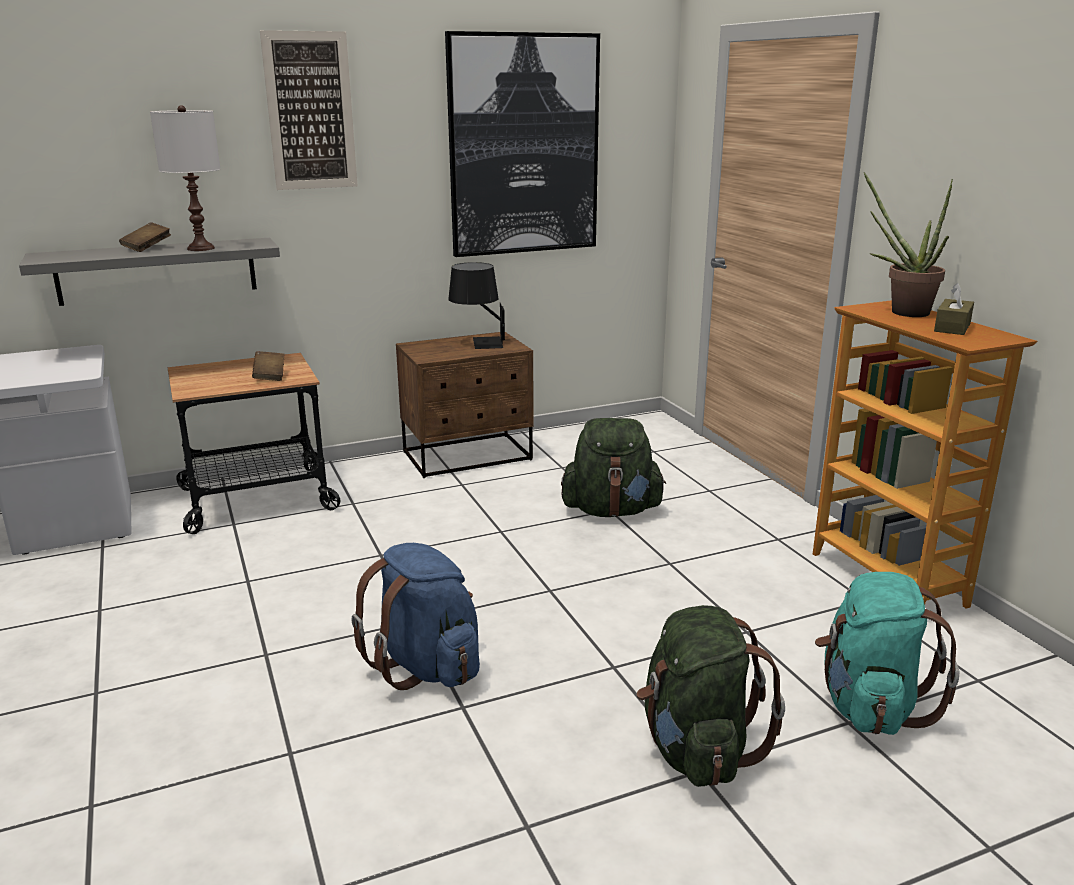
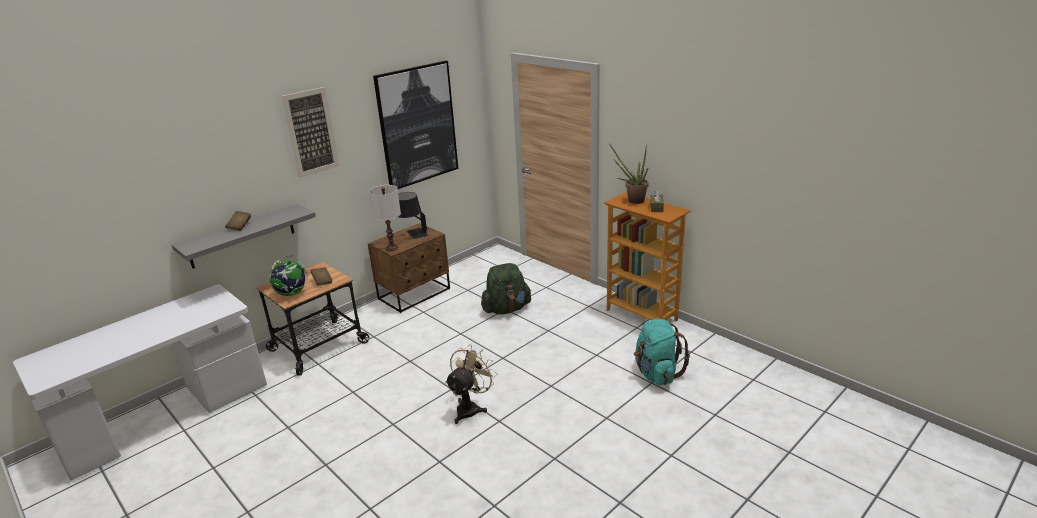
camera: 20 degrees left, 5 degrees up
white table lamp [150,105,221,251] -> white table lamp moved to [369,185,401,251]
blue backpack [351,543,480,690] -> beige fan [445,345,497,424]
green backpack [636,605,785,787] -> none
none -> globe [269,255,308,296]

